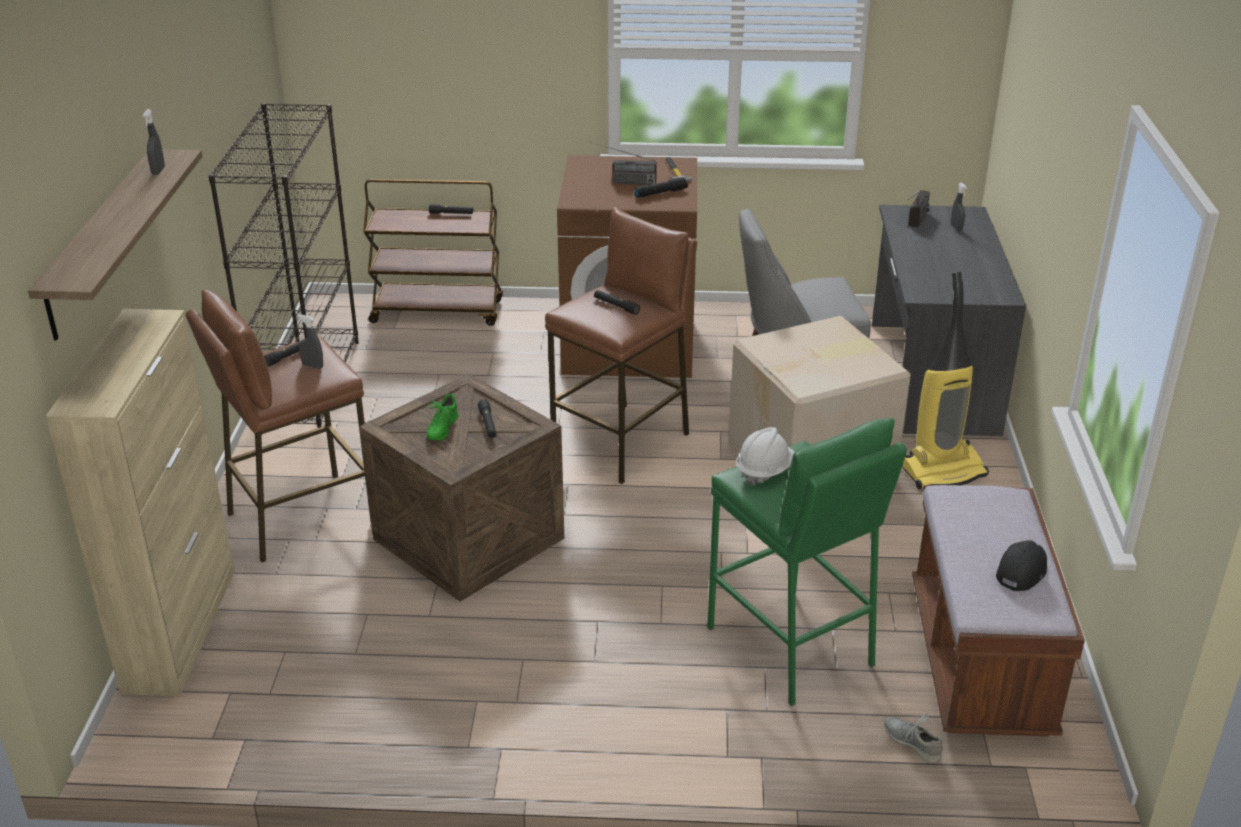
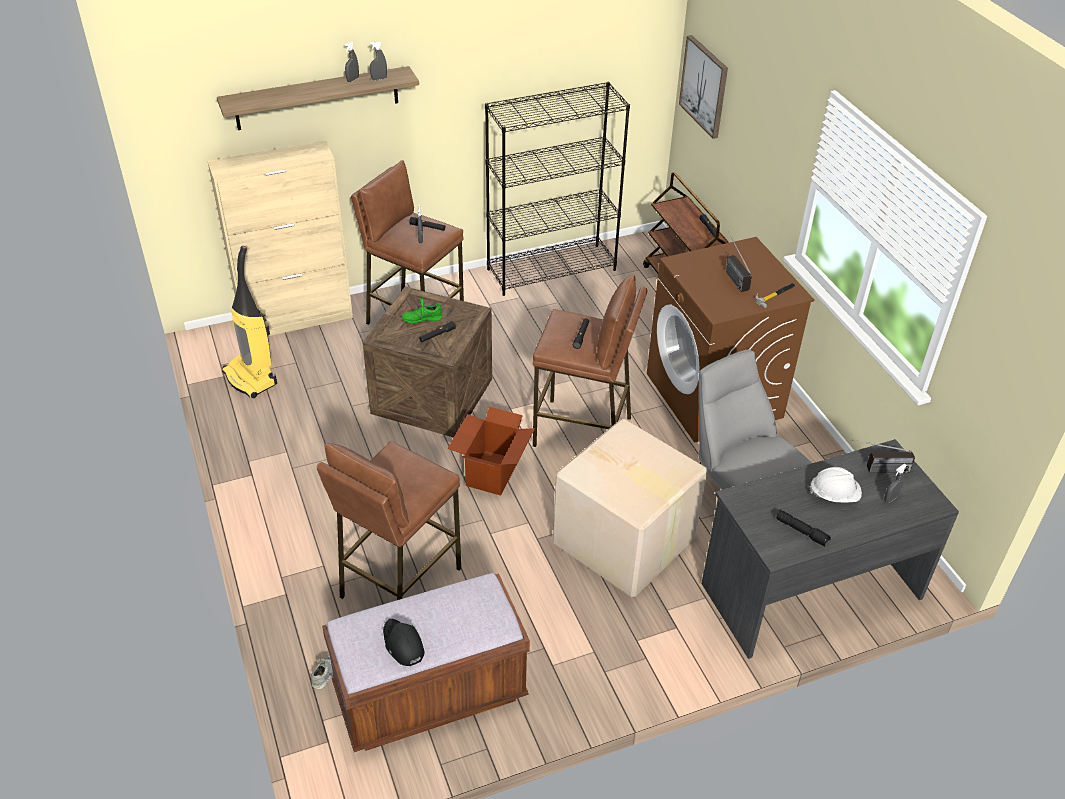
camera: 65 degrees right, 10 degrees up
black flashlight [634,177,688,198] -> black flashlight moved to [776,510,831,547]
green stool [707,418,907,706] -> brown stool [317,441,461,600]
white hard hat [737,427,795,486] -> white hard hat moved to [810,467,862,503]
vacuum cleaner [902,271,989,489] -> vacuum cleaner moved to [222,246,277,398]
black cap [996,540,1047,591] -> black cap turned 135 degrees counterclockwise [383,619,425,666]
none -> grey spray bottle [344,42,359,82]
none -> cardboard box [447,407,535,496]
none -> picture [679,35,728,139]

